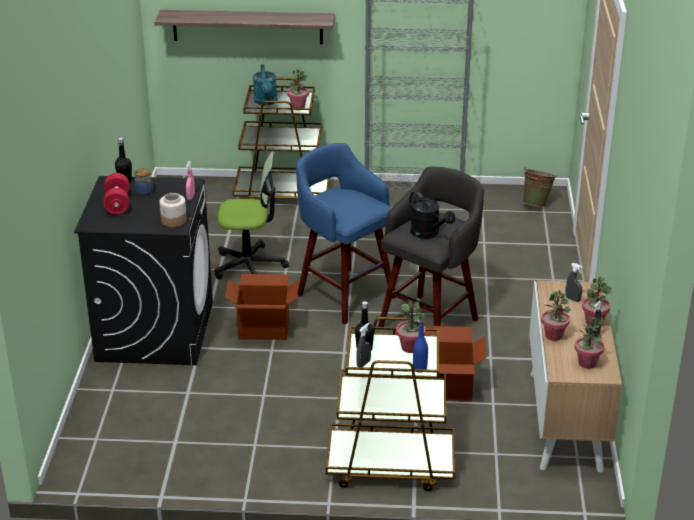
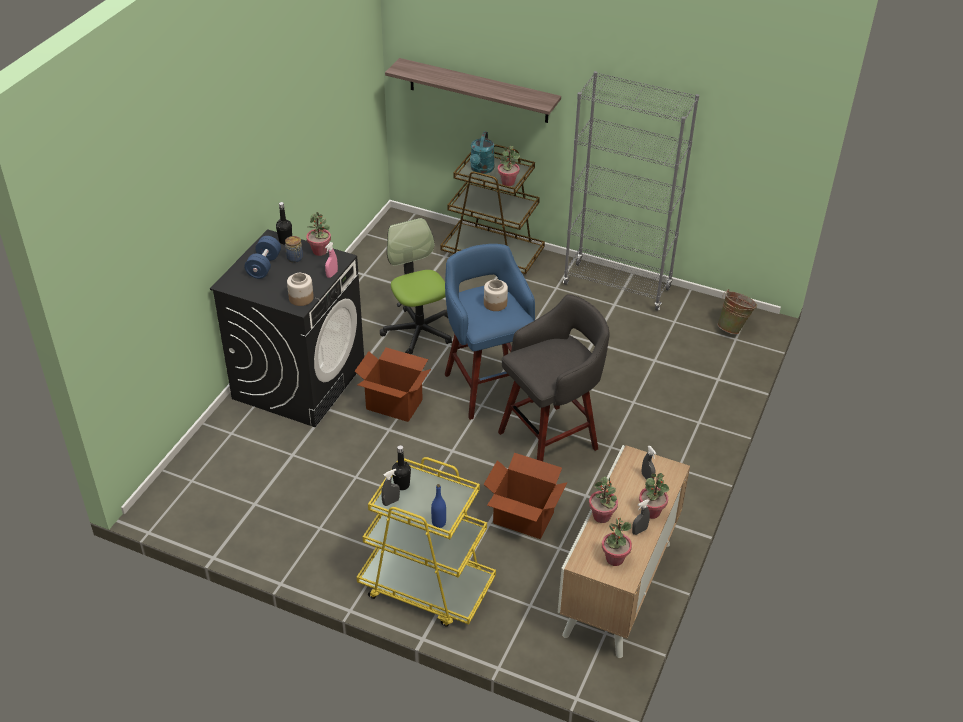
camera: 20 degrees right, 10 degrees up
red dumbbell [104,173,129,215] -> blue dumbbell [244,236,281,279]
office chair [214,152,289,280] -> office chair turned 135 degrees counterclockwise [380,218,452,354]
brown cart [326,317,455,491] -> yellow cart [357,457,496,627]
potted plant [396,300,426,353] -> potted plant moved to [306,212,331,256]
black watering can [409,191,455,239] -> none
none -> jar [484,279,508,311]

